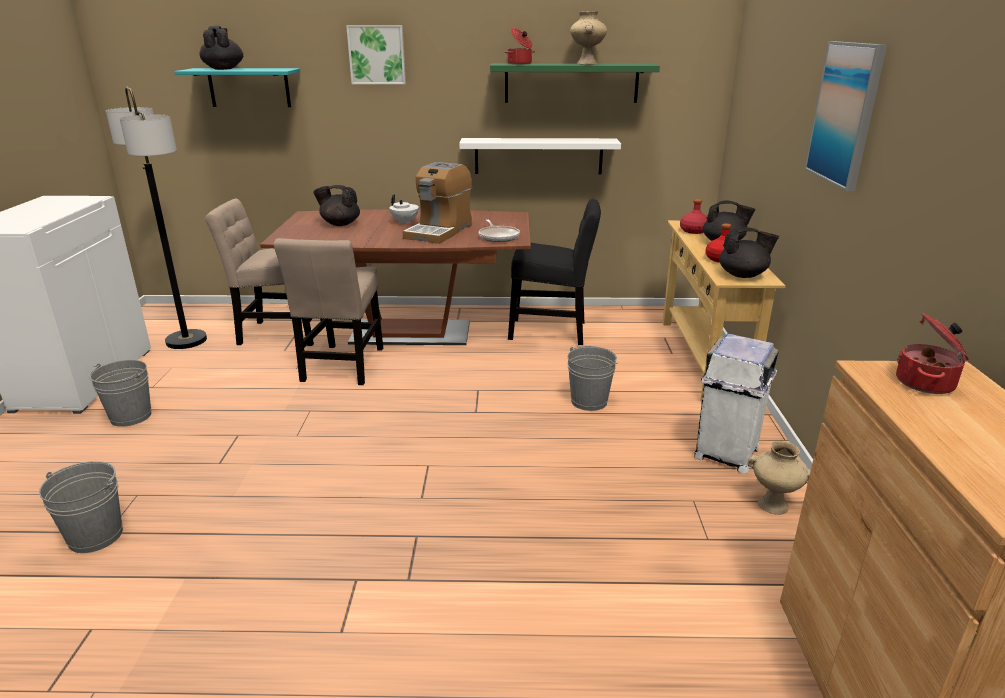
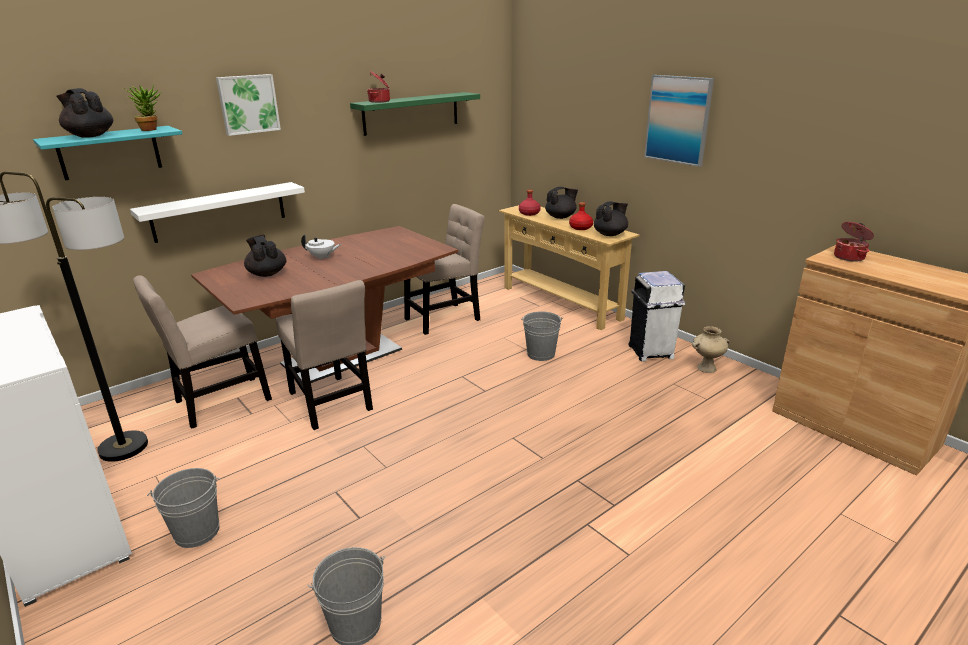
camera: 40 degrees left, 0 degrees up
black teapot [313,185,360,226] -> black teapot turned 90 degrees clockwise [244,235,286,277]
coffee machine [403,162,472,244] -> none
white shelf [459,138,621,174] -> white shelf moved to [130,182,305,243]
frying pan [479,219,520,242] -> none
black chair [508,199,601,345] -> beige chair [404,204,485,335]
beige vase [570,11,607,65] -> none
none -> potted plant [123,84,161,131]

